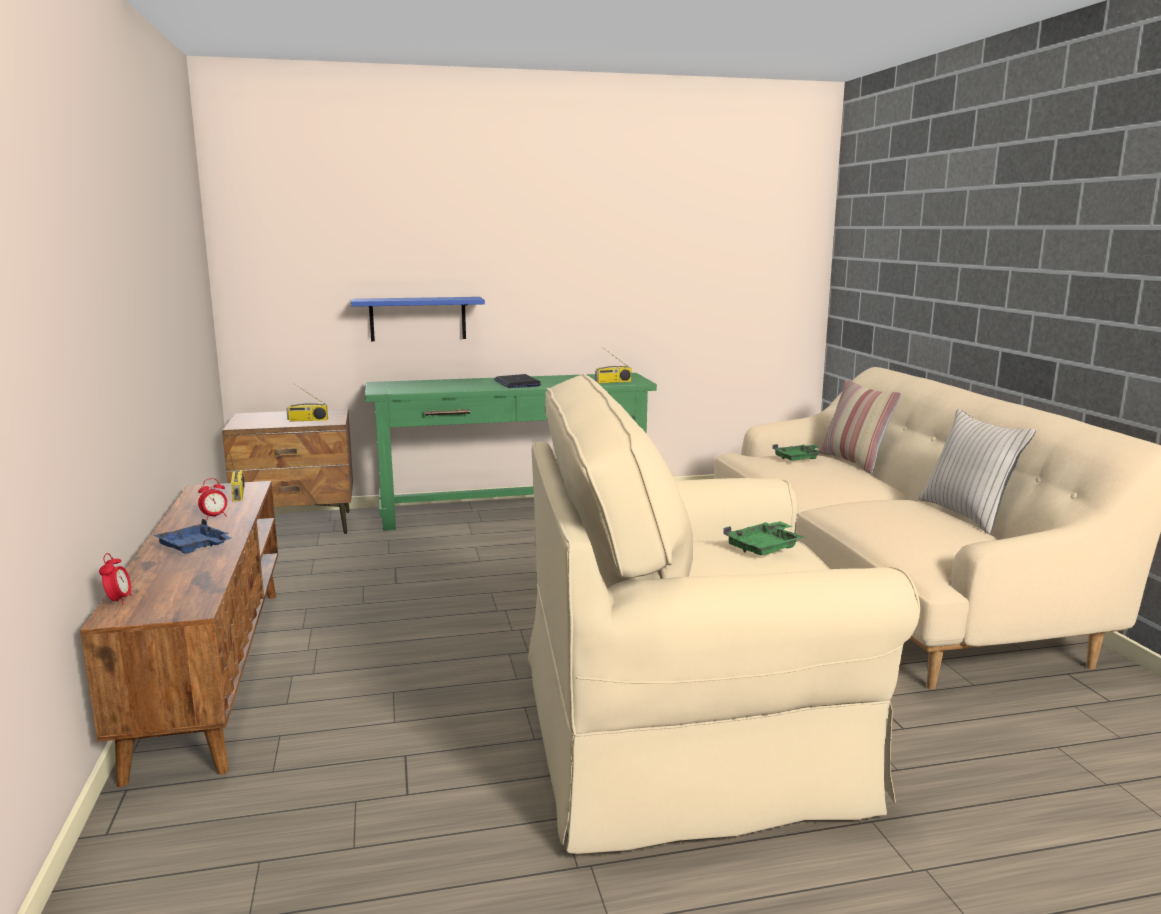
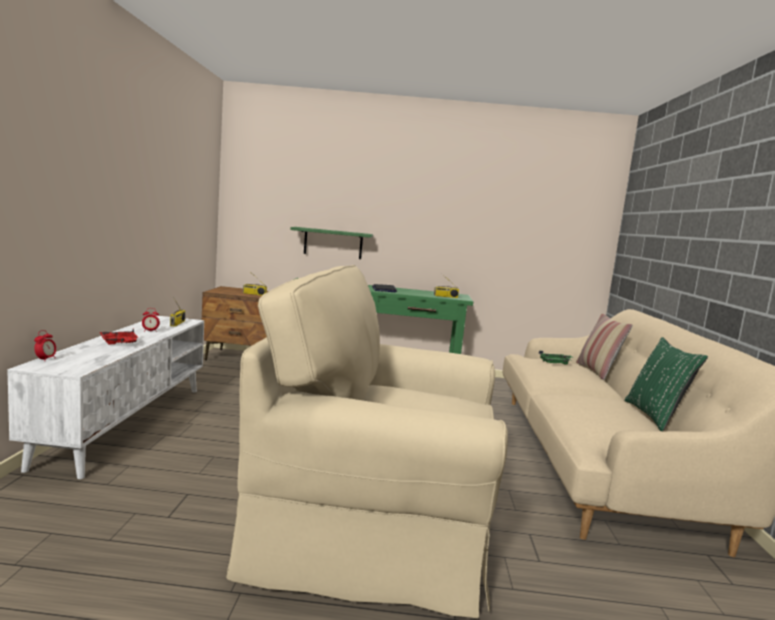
camera: 15 degrees right, 5 degrees down
brown tv stand [80,481,278,787] -> white tv stand [7,316,204,479]
blue tray [153,519,231,554] -> red tray [100,329,139,345]
blue shelf [351,297,485,341] -> green shelf [290,227,373,259]
green tray [723,521,804,555] -> none
beige pillow [918,409,1036,534] -> green pillow [624,337,708,431]

